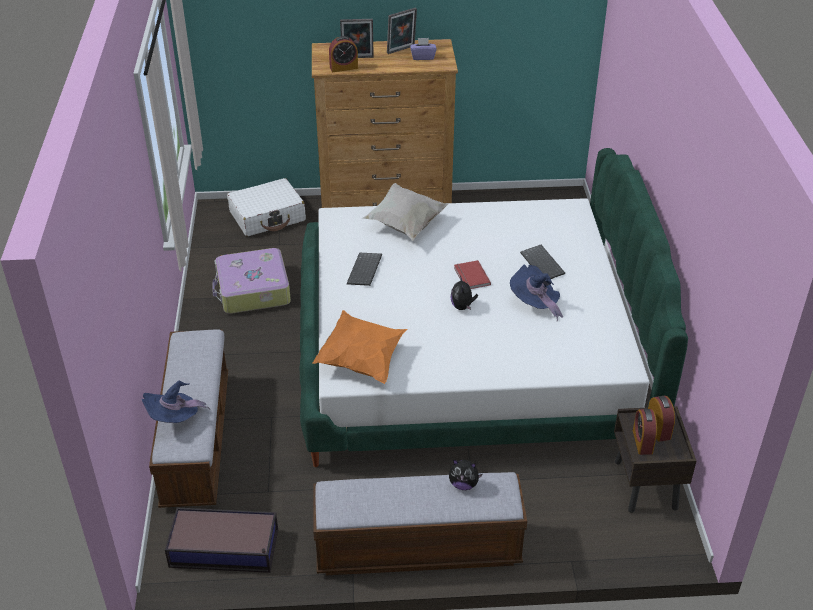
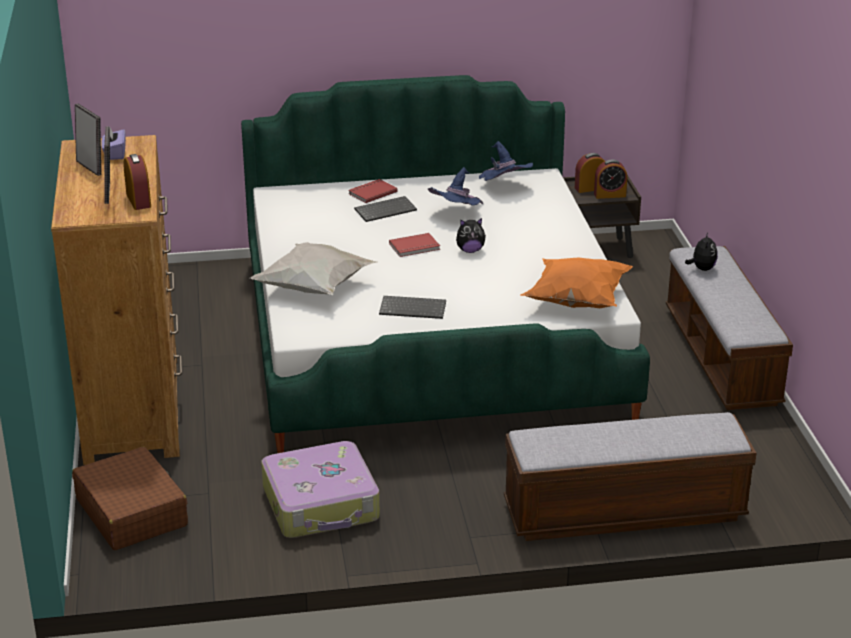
camera: 95 degrees left, 10 degrees down
blue hat [141,381,210,423] -> blue hat moved to [479,141,533,181]
storage box [165,508,278,573] -> none
white suitcase [227,178,306,236] -> brown suitcase [72,446,188,550]
none -> red book [348,179,398,203]

